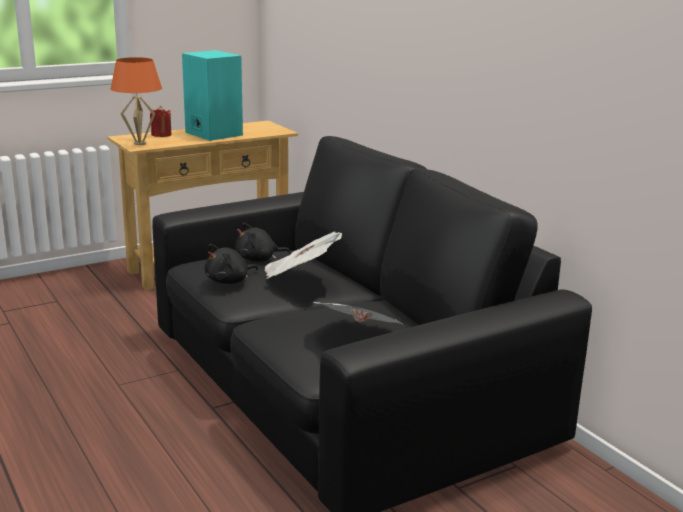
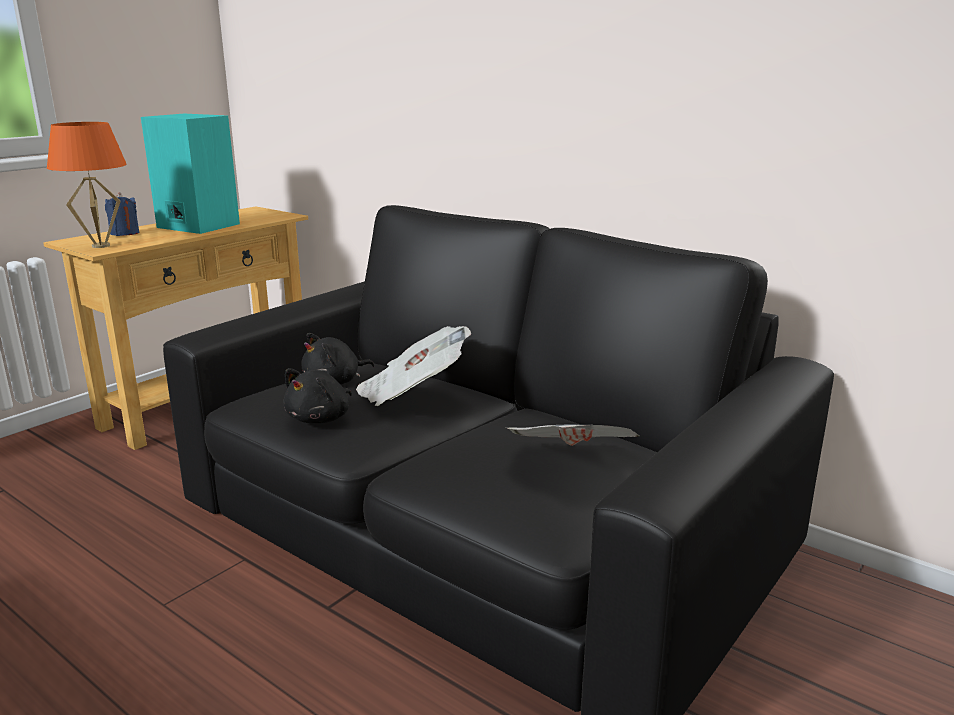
camera: 20 degrees left, 0 degrees up
red candle [150,106,172,137] -> blue candle [105,192,139,236]

